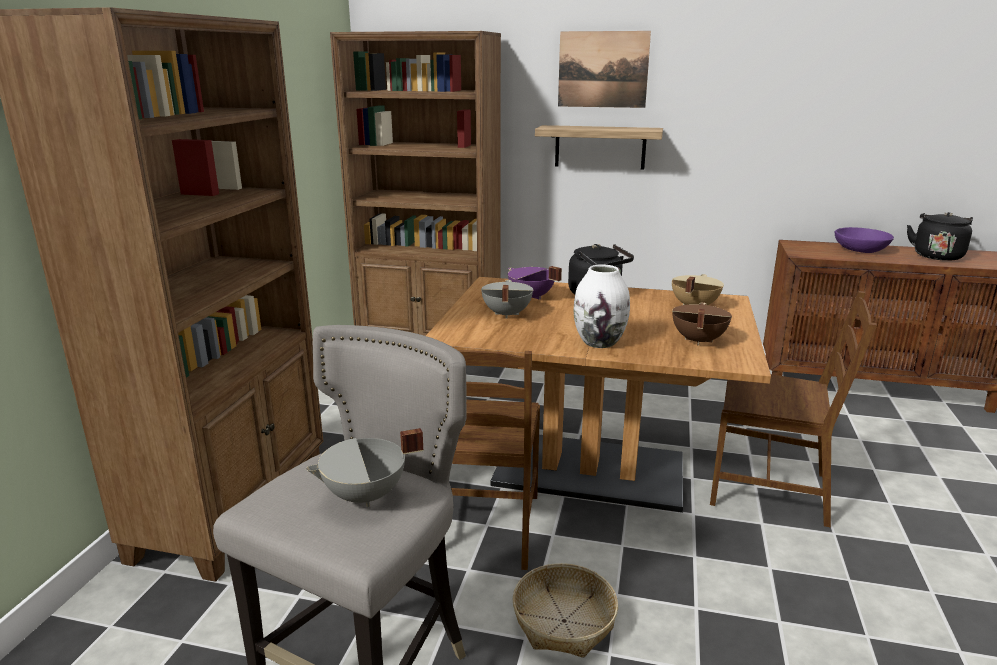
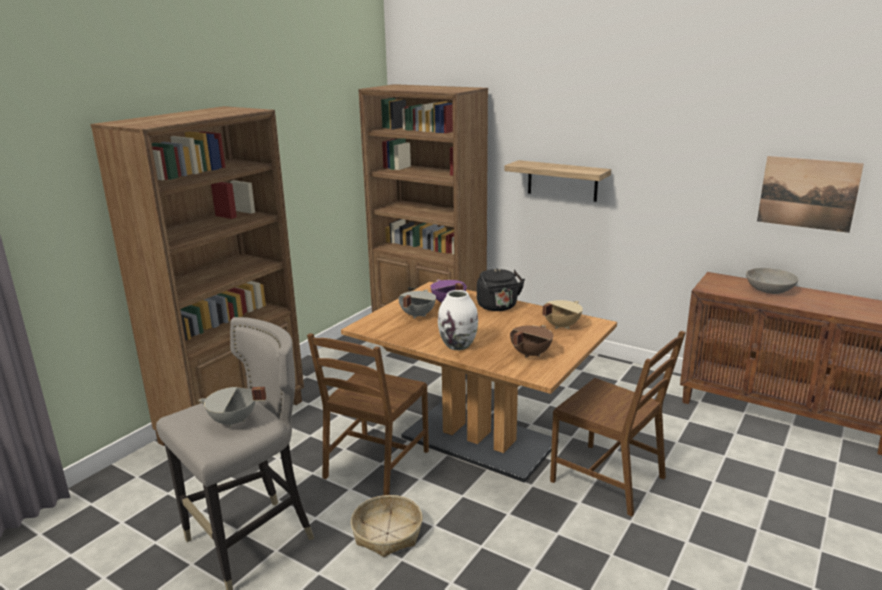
camera: 20 degrees right, 0 degrees up
picture [558,31,651,108] -> picture moved to [757,156,864,233]
purple bowl [835,227,894,253] -> grey bowl [746,268,799,294]
black kettle [907,212,973,261] -> none

